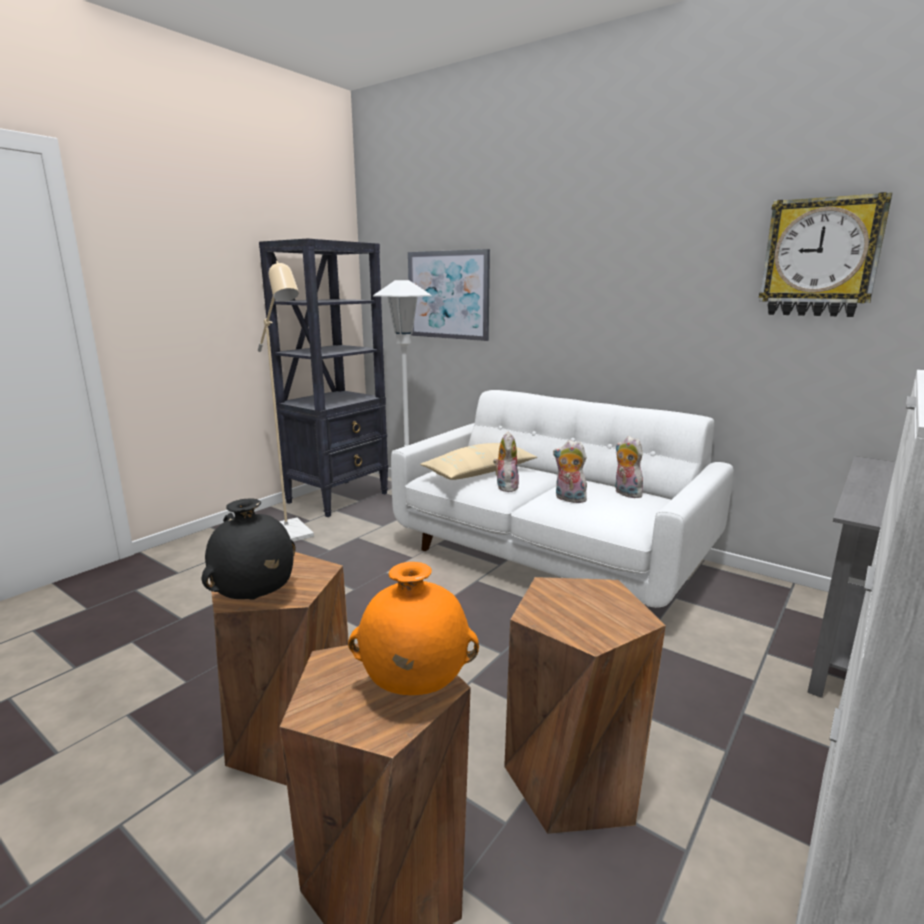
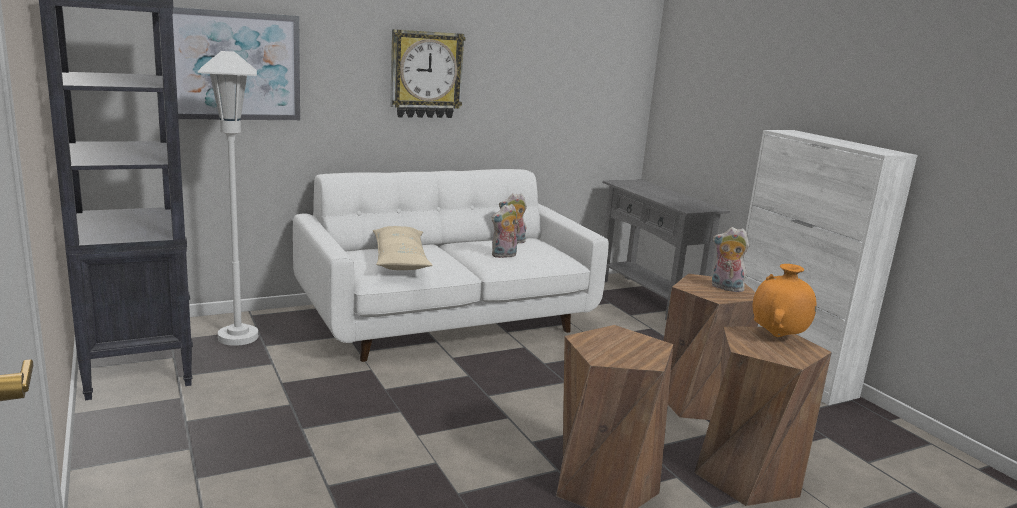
camera: 65 degrees left, 0 degrees up
black vase [202,498,295,599] -> none
beige floor lamp [258,261,314,542] -> none
plush toy [493,431,519,492] -> plush toy moved to [712,227,749,292]
wall clock [759,192,892,317] -> wall clock moved to [390,29,466,118]

